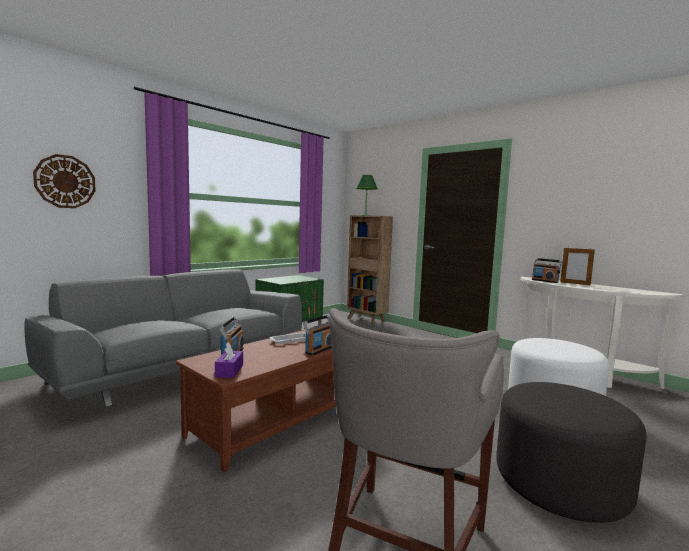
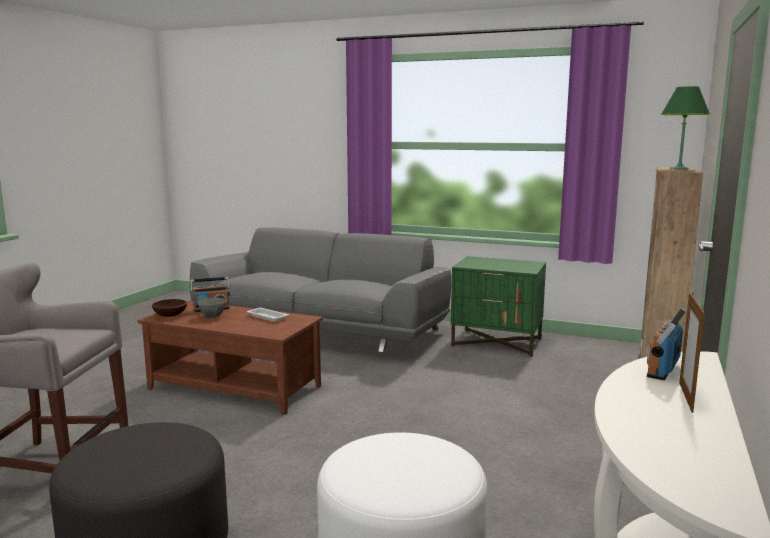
camera: 70 degrees right, 5 degrees up
wall clock [33,154,96,208] -> none
purple tissue box [215,342,243,378] -> brown bowl [152,299,187,317]
radio [303,315,332,355] -> none
none -> grey bowl [197,298,227,318]

